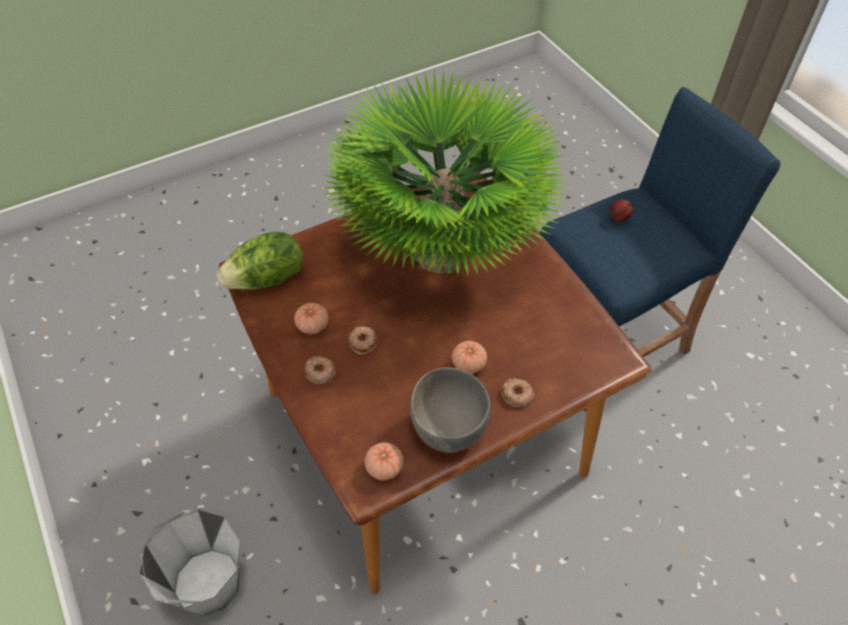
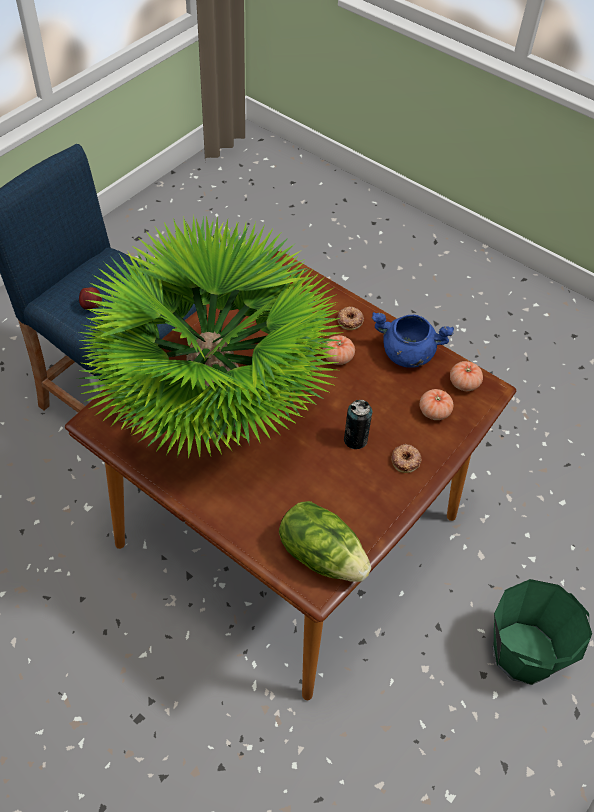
camera: 115 degrees left, 0 degrees up
grey bucket [140,510,240,616] -> green bucket [492,579,592,685]
tomato [294,303,328,334] -> tomato moved to [420,389,453,420]
donut [348,326,378,355] -> can [344,400,372,449]
grey bowl [410,367,491,453] -> blue cooking pot [372,312,454,368]

